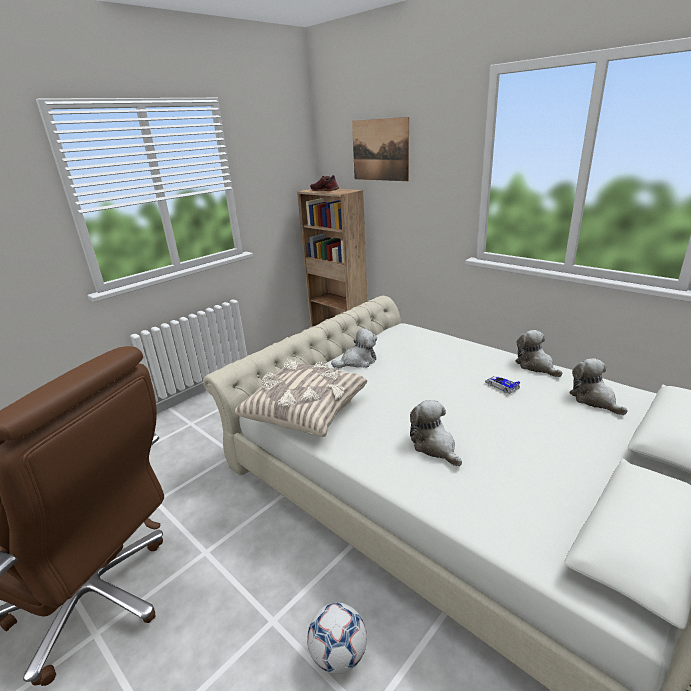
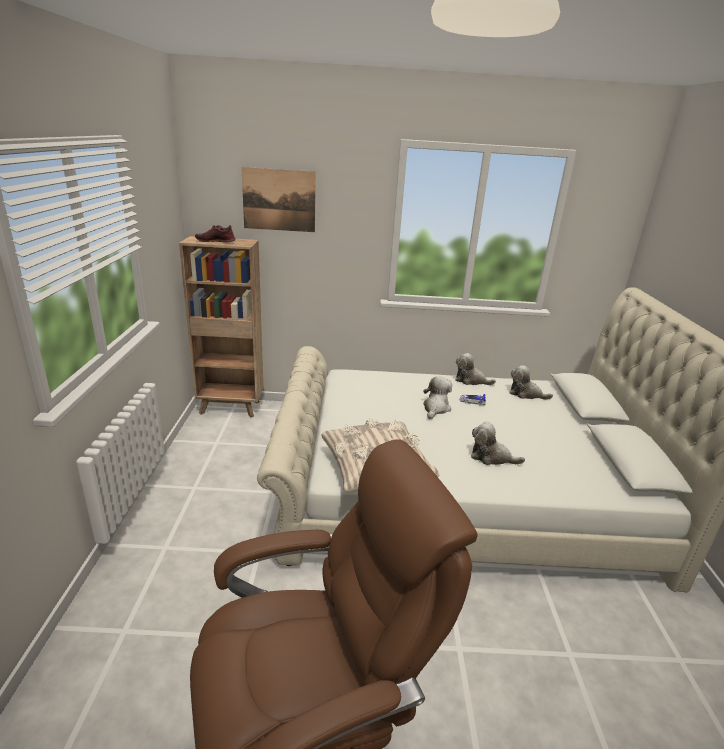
camera: 45 degrees left, 0 degrees up
football [307,603,367,674] -> none
plush toy [331,328,377,368] -> plush toy moved to [423,377,452,419]

